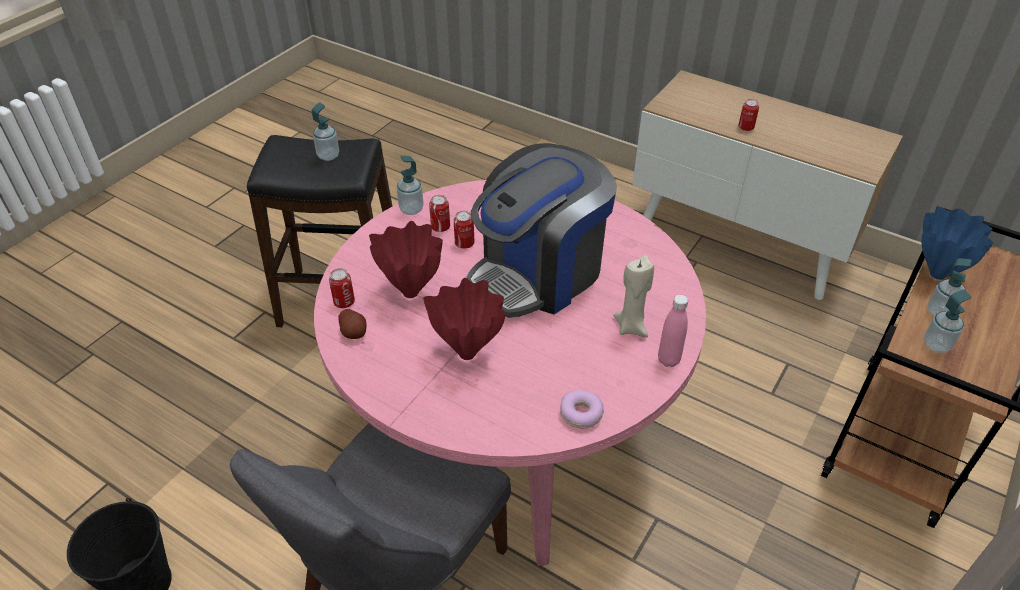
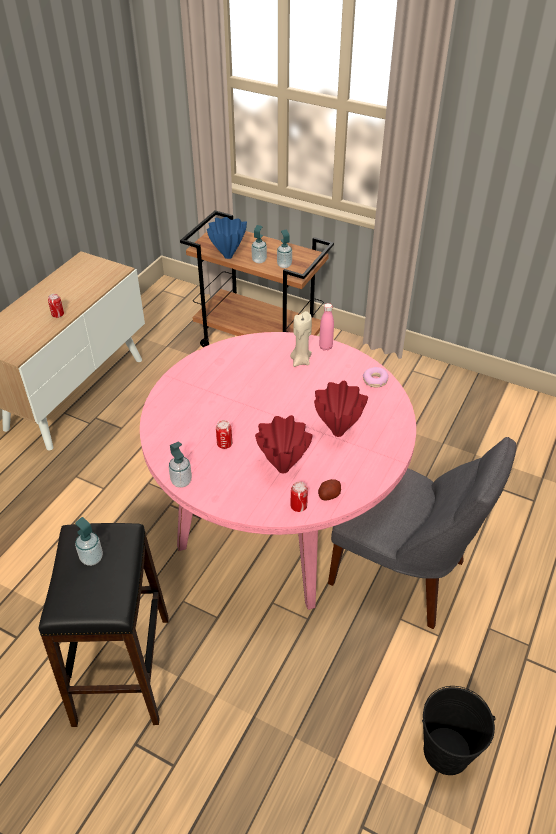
camera: 95 degrees left, 0 degrees up
can [429,195,450,232] -> none
coffee machine [466,143,617,318] -> none

